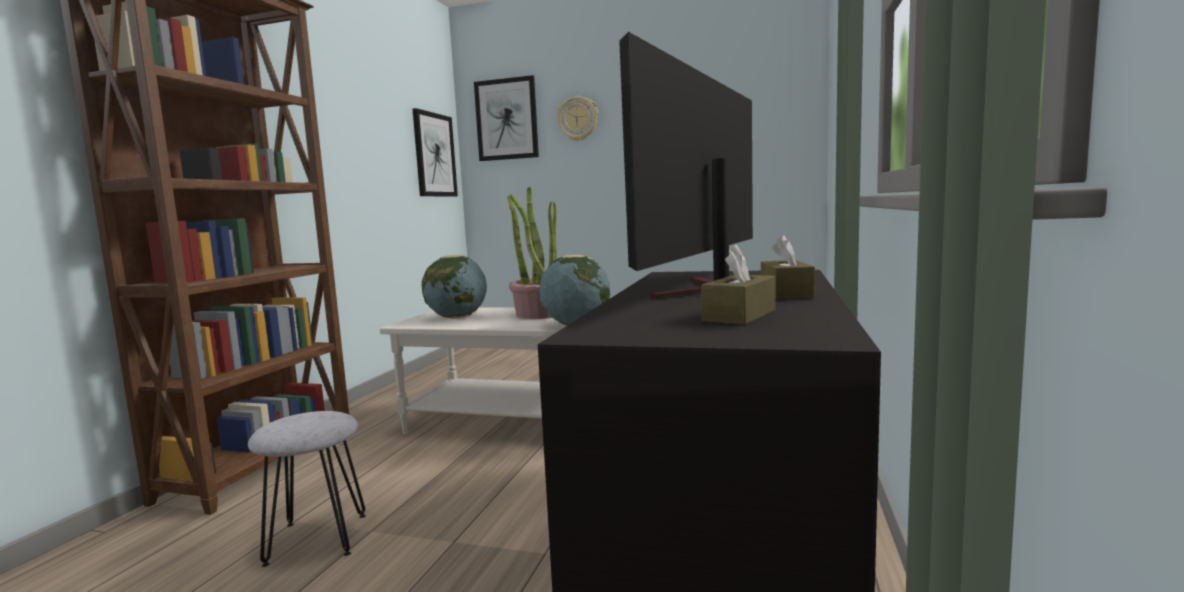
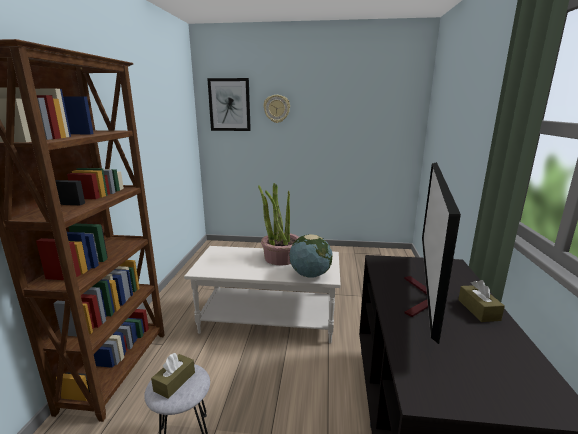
camera: 10 degrees left, 10 degrees up
picture [413,108,458,197] -> none
globe [422,255,487,319] -> none
brown tissue box [701,245,776,325] -> brown tissue box moved to [151,353,195,399]

